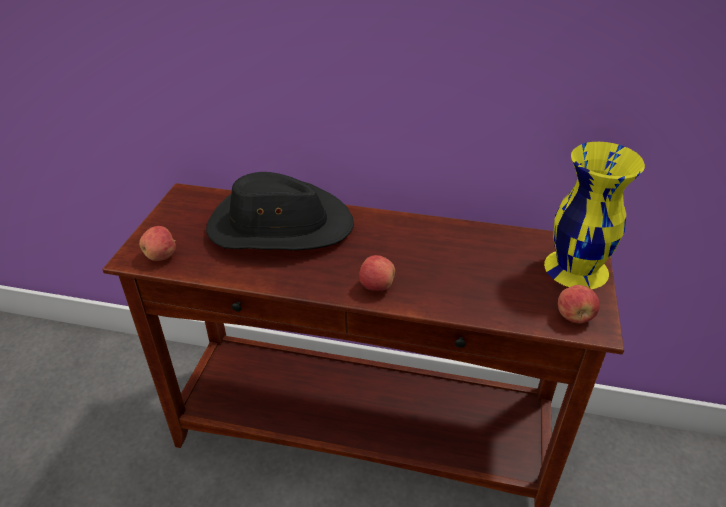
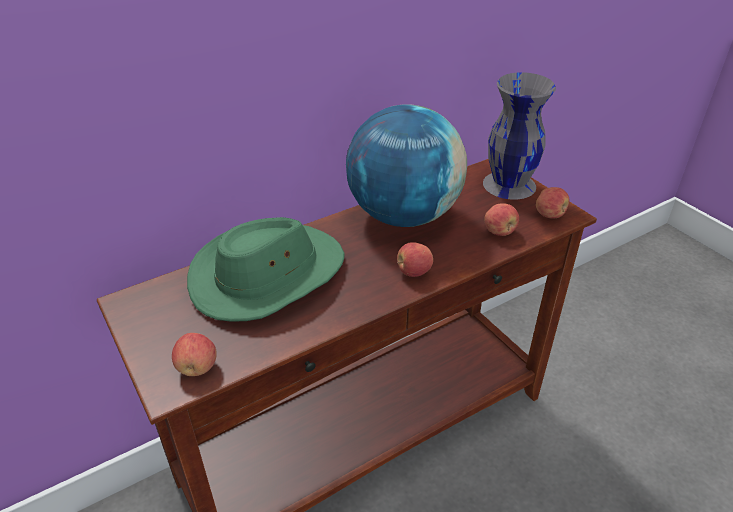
camera: 45 degrees left, 0 degrees up
black hat [206,172,354,251] -> green hat [187,217,345,322]
yellow vase [544,142,645,289] -> grey vase [483,72,556,200]
none -> globe [346,104,467,227]
none -> apple [484,203,519,236]

